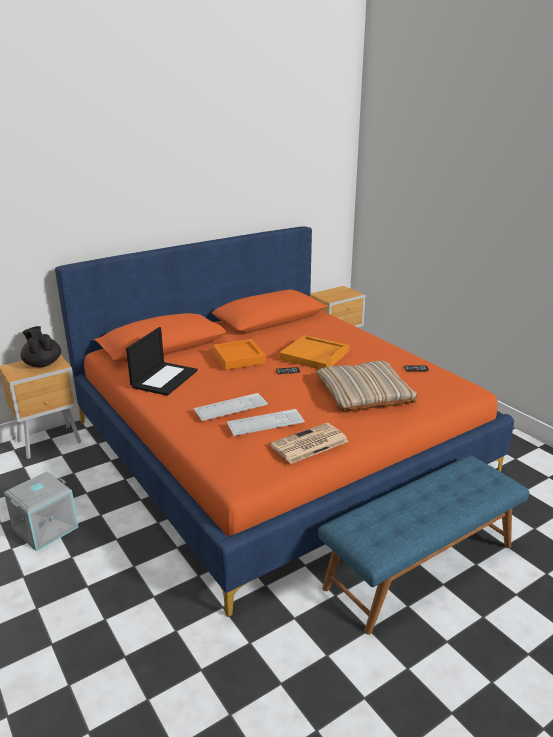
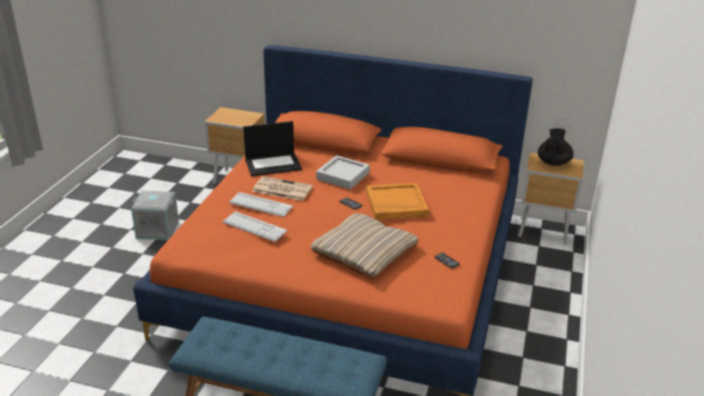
camera: 50 degrees right, 5 degrees up
black teapot [20,326,61,367] -> black teapot moved to [538,128,574,166]
orange tray [213,339,265,370] -> grey tray [316,155,370,190]
newspaper [270,423,349,464] -> newspaper moved to [252,176,313,201]

